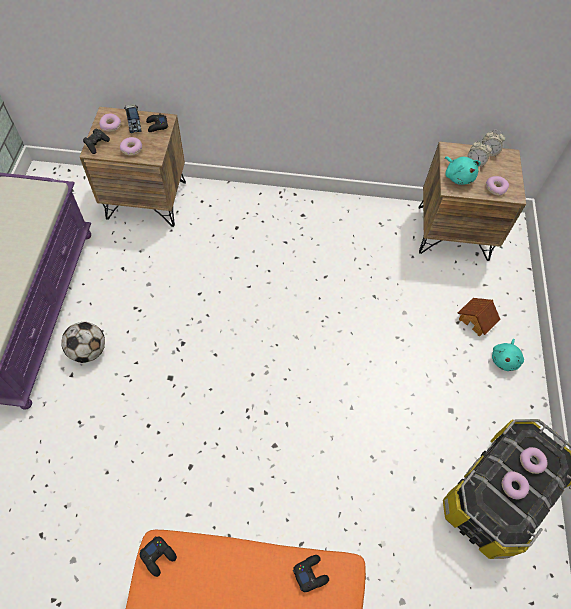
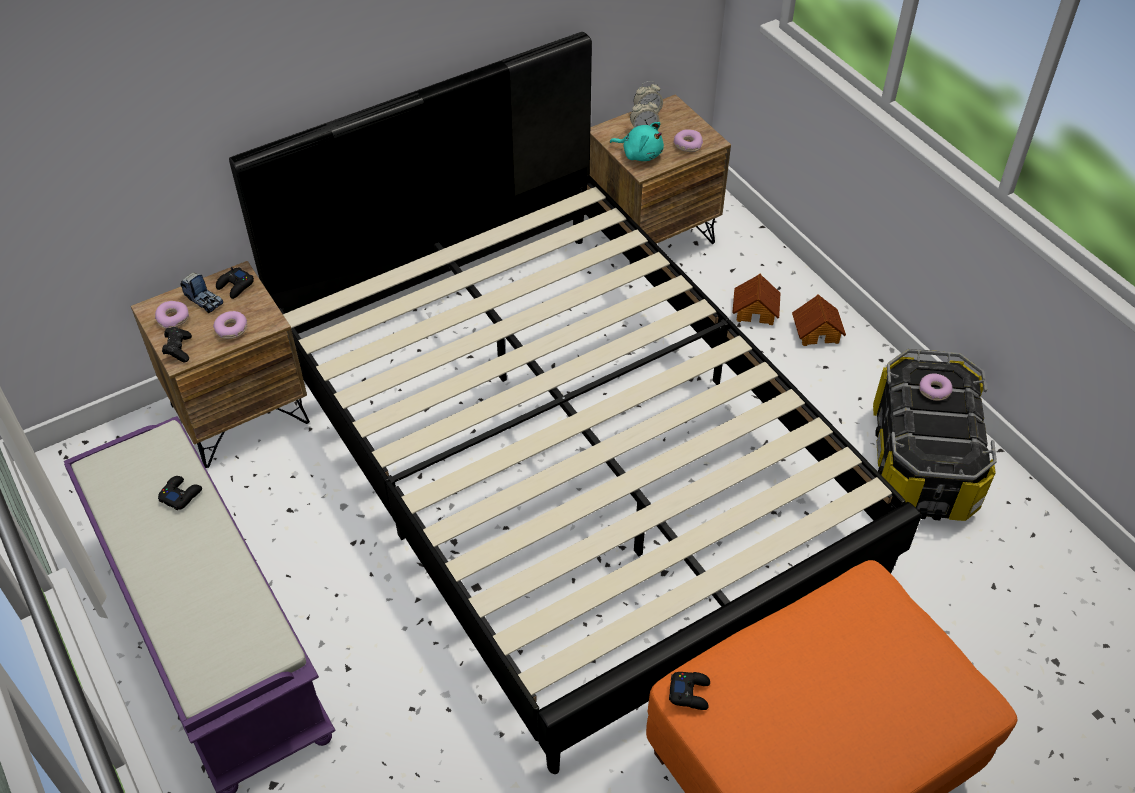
camera: 35 degrees left, 10 degrees down
football [61,322,105,363] -> none
black game controller [293,555,329,592] -> black game controller moved to [158,476,202,510]
turquoise plush toy [492,339,524,371] -> toy house [792,294,846,346]
donut [502,471,529,500] -> none
none -> black bed [229,32,921,774]

